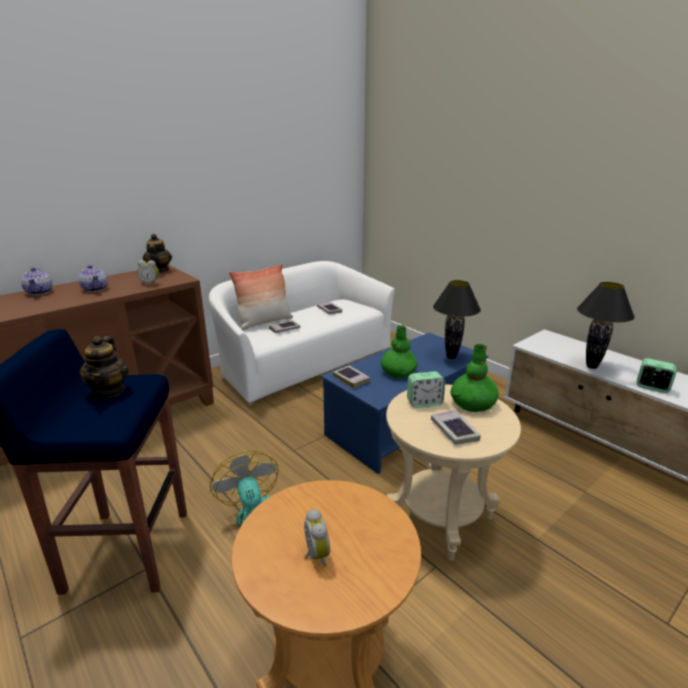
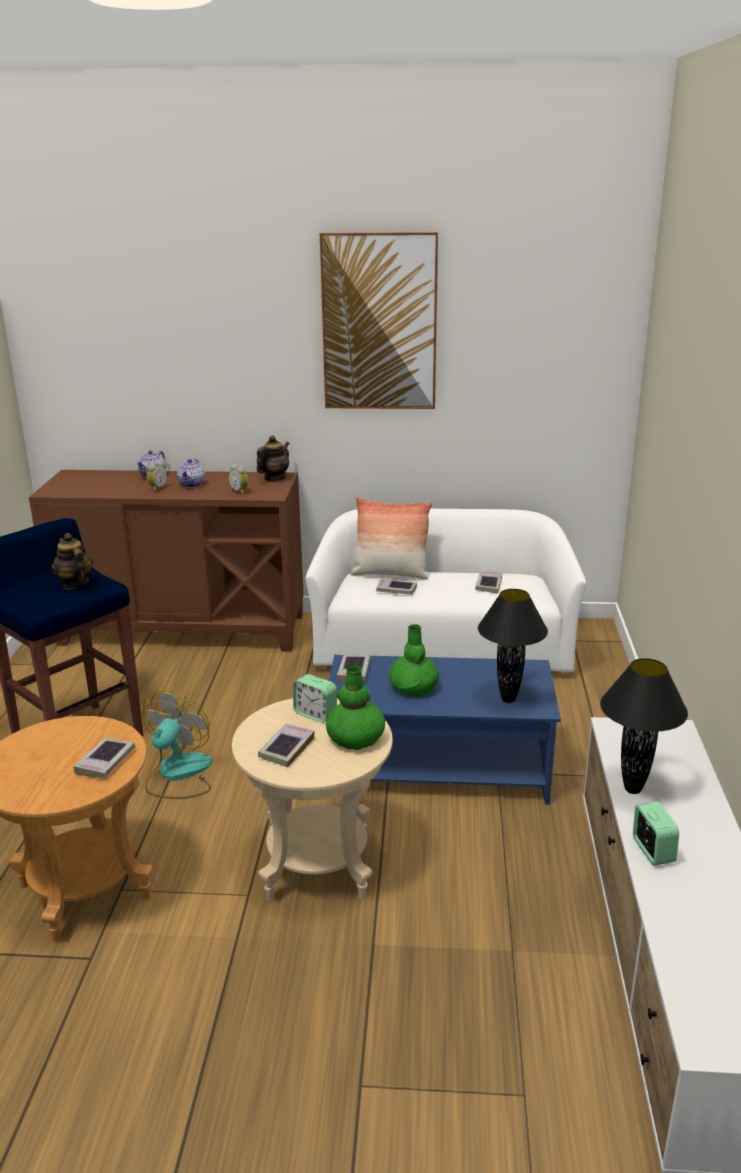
camera: 45 degrees right, 0 degrees up
teapot [79,336,129,398] -> teapot turned 105 degrees clockwise [51,533,93,590]
alarm clock [304,509,330,567] -> alarm clock moved to [147,461,167,492]
none -> book [73,738,135,779]
none -> picture [320,232,438,409]

